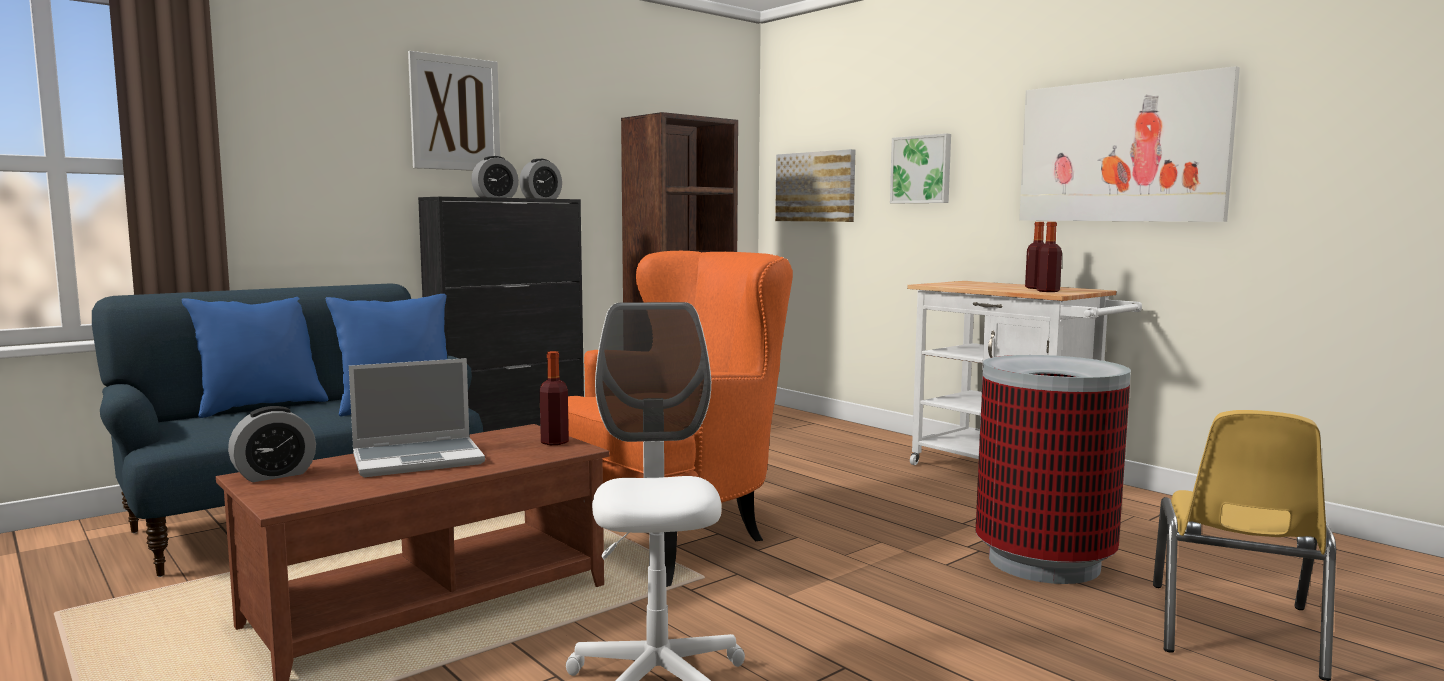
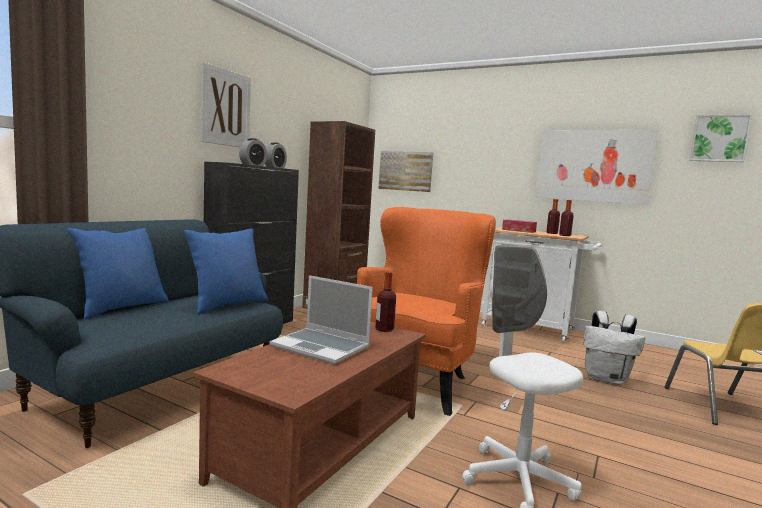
camera: 20 degrees left, 0 degrees up
alarm clock [228,406,316,482] -> none
laptop [349,358,485,477] -> laptop turned 75 degrees clockwise [270,275,373,365]
picture [890,133,951,203] -> picture moved to [690,114,753,162]
trash can [976,355,1131,584] -> white backpack [583,311,645,385]
none -> tissue box [502,220,537,233]

